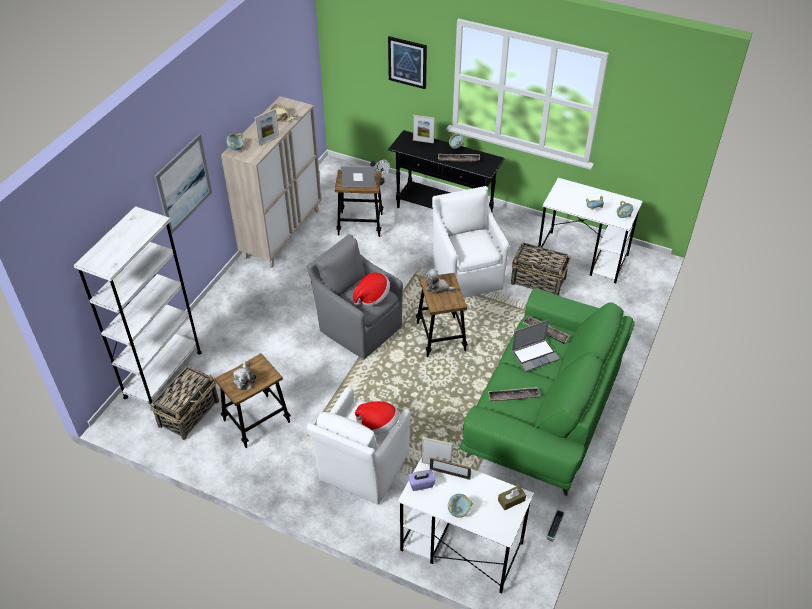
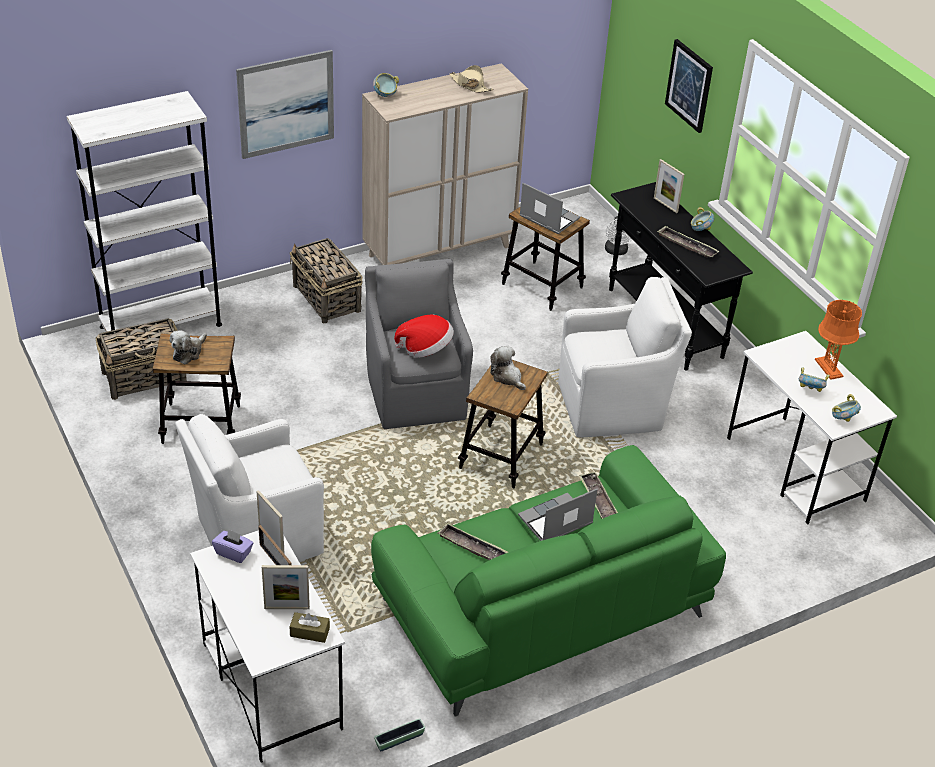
camera: 35 degrees right, 5 degrees down
picture frame [255,109,279,146] -> picture frame moved to [262,565,310,609]
hat [355,401,399,435] -> none
white armchair [432,186,509,298] -> white armchair turned 60 degrees clockwise [558,277,692,438]
bowl [448,494,473,518] -> none
basket [511,243,571,296] -> basket moved to [290,238,363,323]
laptop [512,320,560,372] -> laptop turned 135 degrees clockwise [518,489,597,541]
none -> orange table lamp [815,300,862,380]

